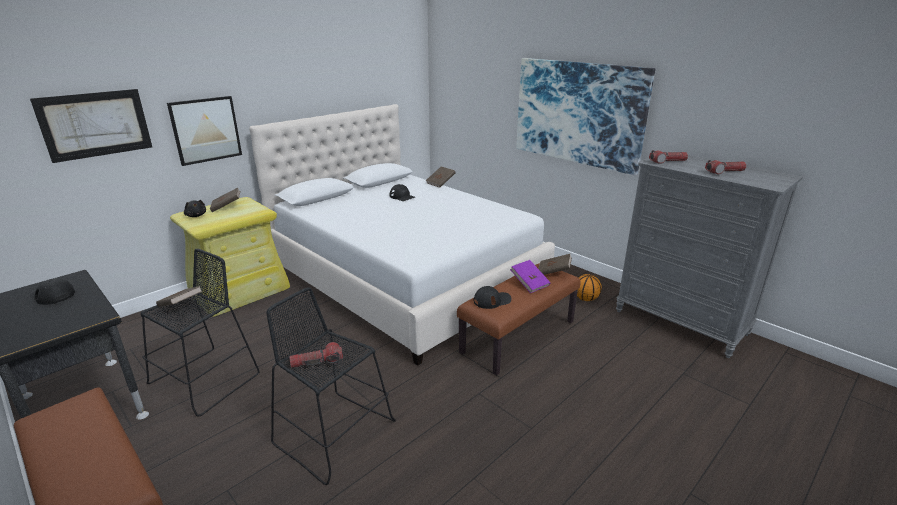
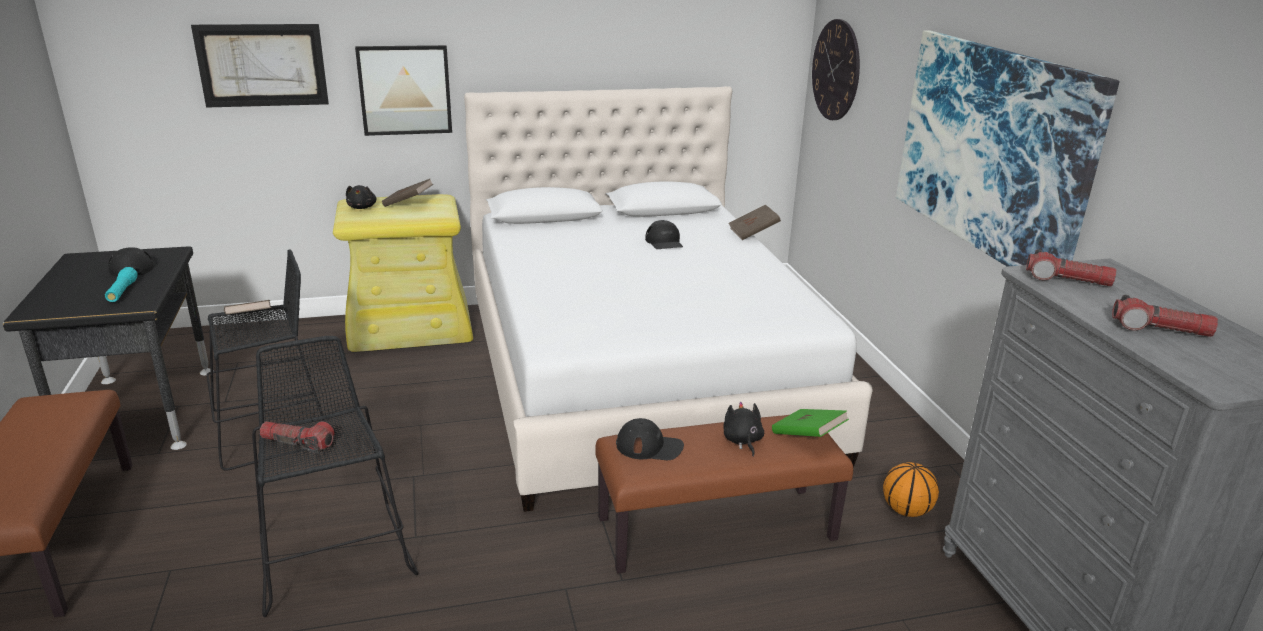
camera: 30 degrees right, 0 degrees up
purple book [510,260,551,293] -> black plush toy [723,401,764,457]
brown book [538,254,572,275] -> green book [772,409,849,437]
none -> turquoise flashlight [105,267,137,302]
none -> wall clock [812,19,860,120]

